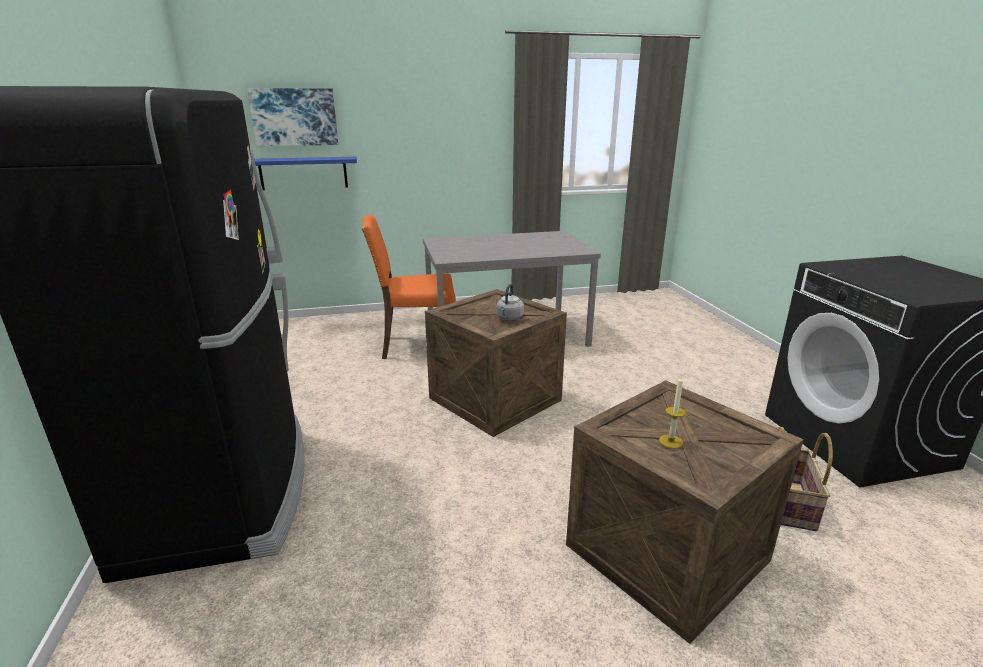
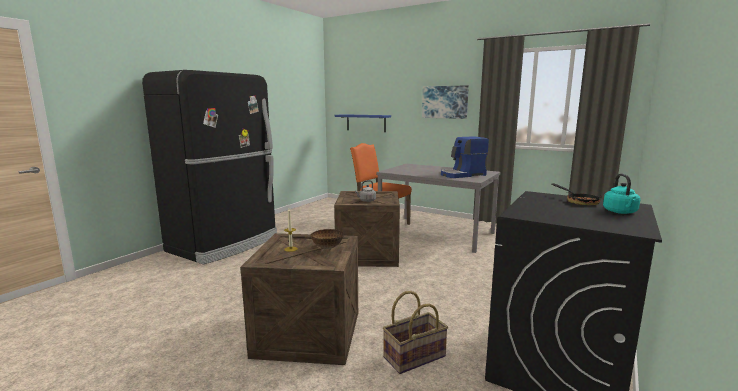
camera: 45 degrees right, 10 degrees down
picture [247,88,338,146] -> picture moved to [422,85,469,119]
none -> bowl [311,229,344,249]
none -> coffee machine [441,136,489,178]
none -> frying pan [551,183,602,205]
none -> turquoise kettle [603,173,640,214]

